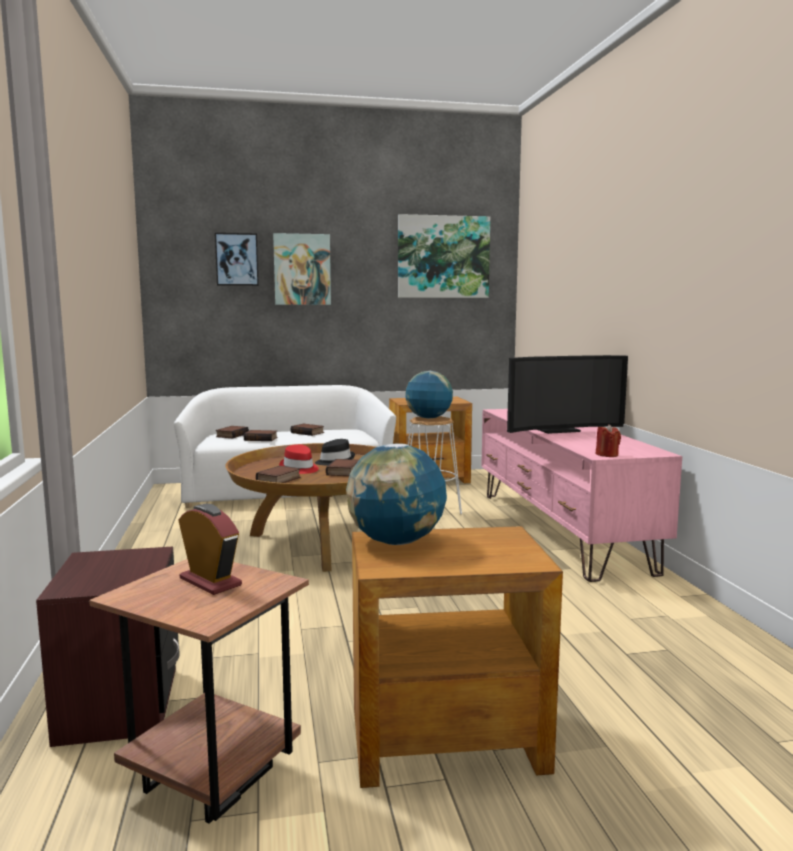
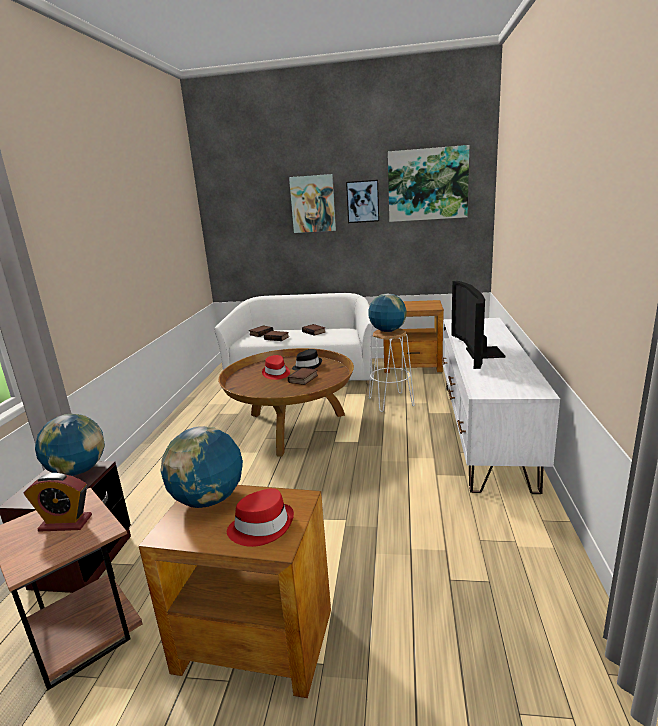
camera: 20 degrees right, 10 degrees up
alarm clock [179,504,242,595] -> alarm clock turned 120 degrees clockwise [24,473,92,532]
picture [215,233,259,286] -> picture moved to [346,180,379,223]
book [256,466,300,483] -> none
pink tv stand [481,409,682,582] -> white tv stand [442,318,560,494]
television [507,355,628,434] -> television turned 90 degrees clockwise [451,281,506,369]
red candle [596,424,621,457] -> none
none -> globe [35,414,105,476]
none -> red hat [227,488,294,547]

